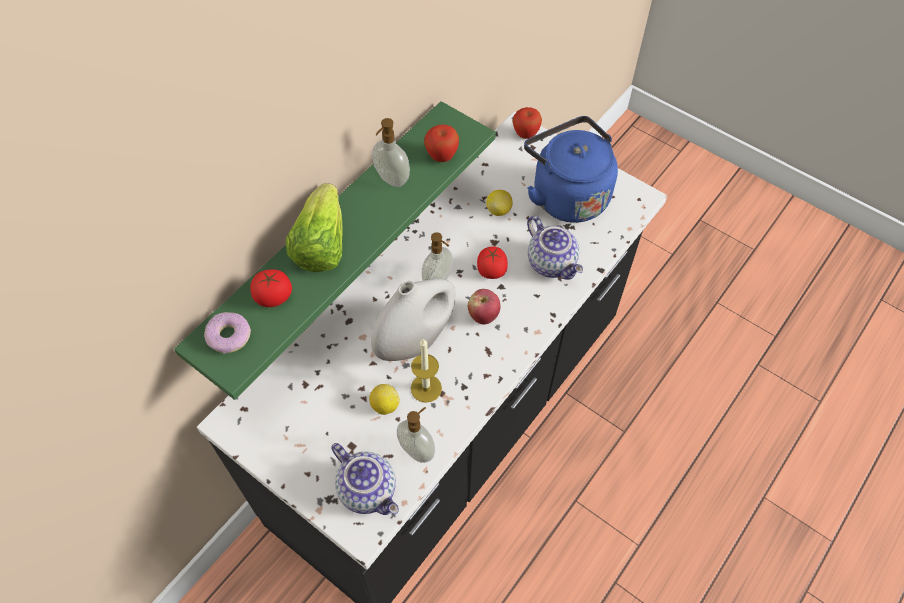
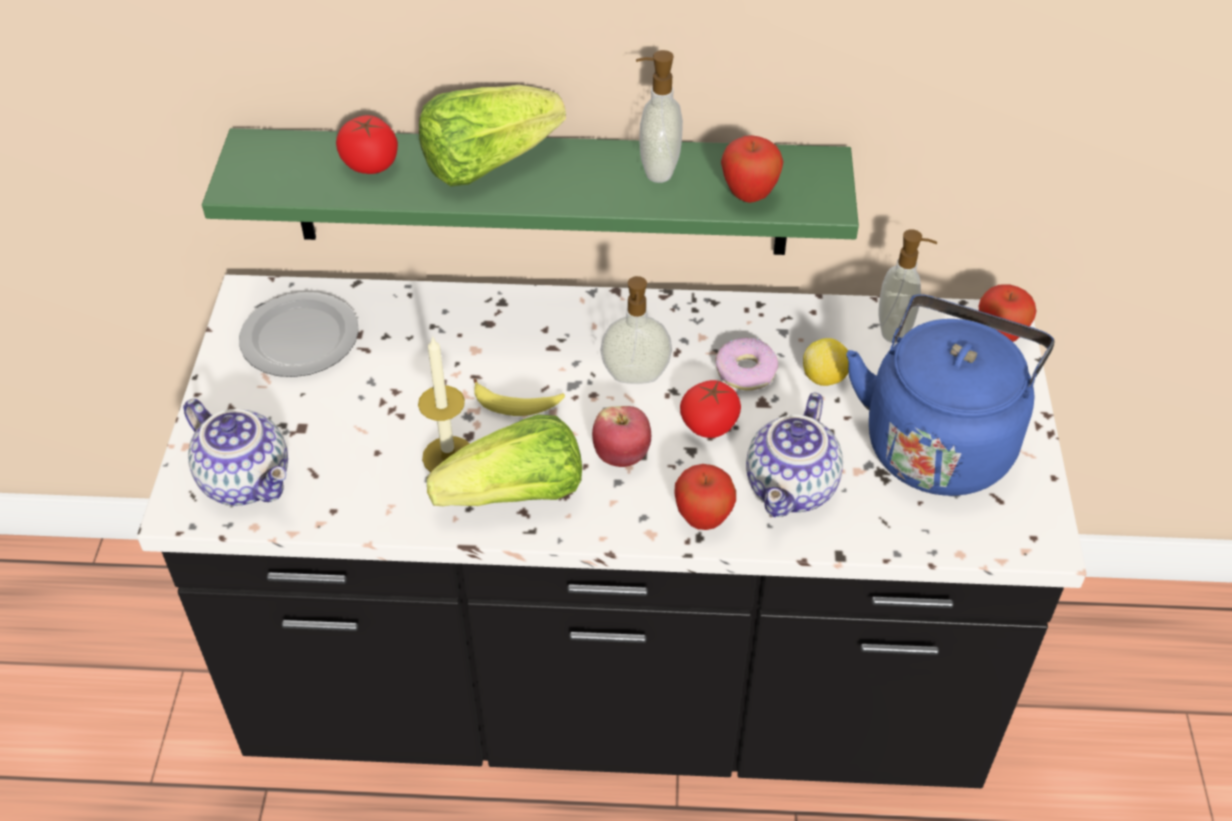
camera: 55 degrees right, 10 degrees down
donut [204,312,251,354] -> donut moved to [715,337,778,390]
teapot [331,443,399,515] -> teapot turned 60 degrees counterclockwise [183,399,288,506]
lemon [369,384,400,415] -> none
white vase [371,279,456,361] -> banana [473,379,565,416]
soap dispenser [397,407,435,463] -> soap dispenser moved to [878,229,937,343]
none -> plate [239,292,359,377]
none -> lettuce [427,414,582,506]
none -> apple [674,464,736,530]

